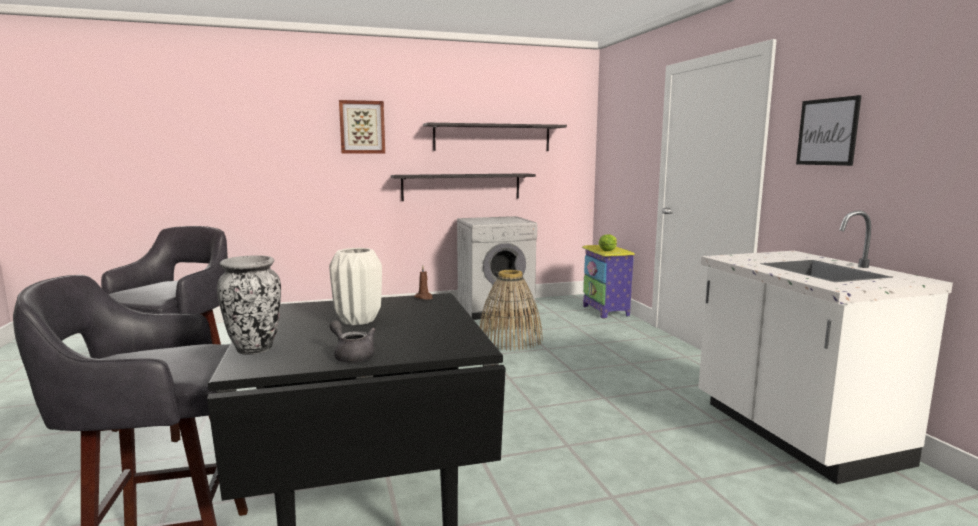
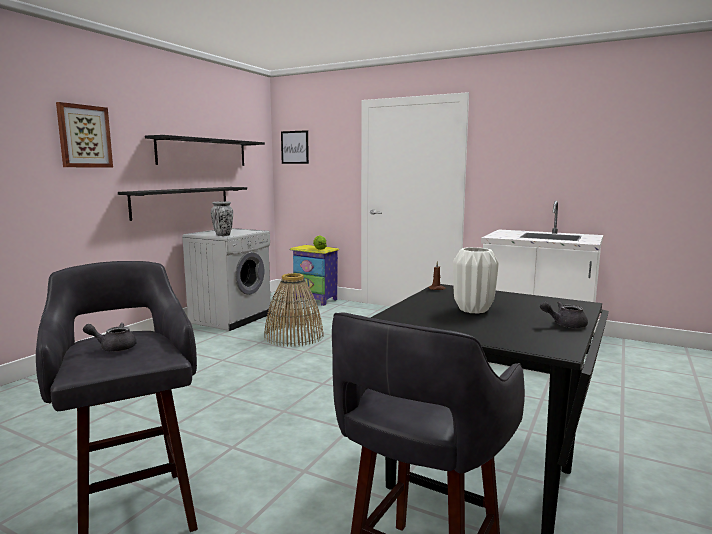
camera: 45 degrees left, 0 degrees up
vase [217,255,281,355] -> vase moved to [211,201,233,236]
picture [796,95,862,166] -> picture moved to [281,130,309,164]
none -> grey teapot [83,323,136,352]

